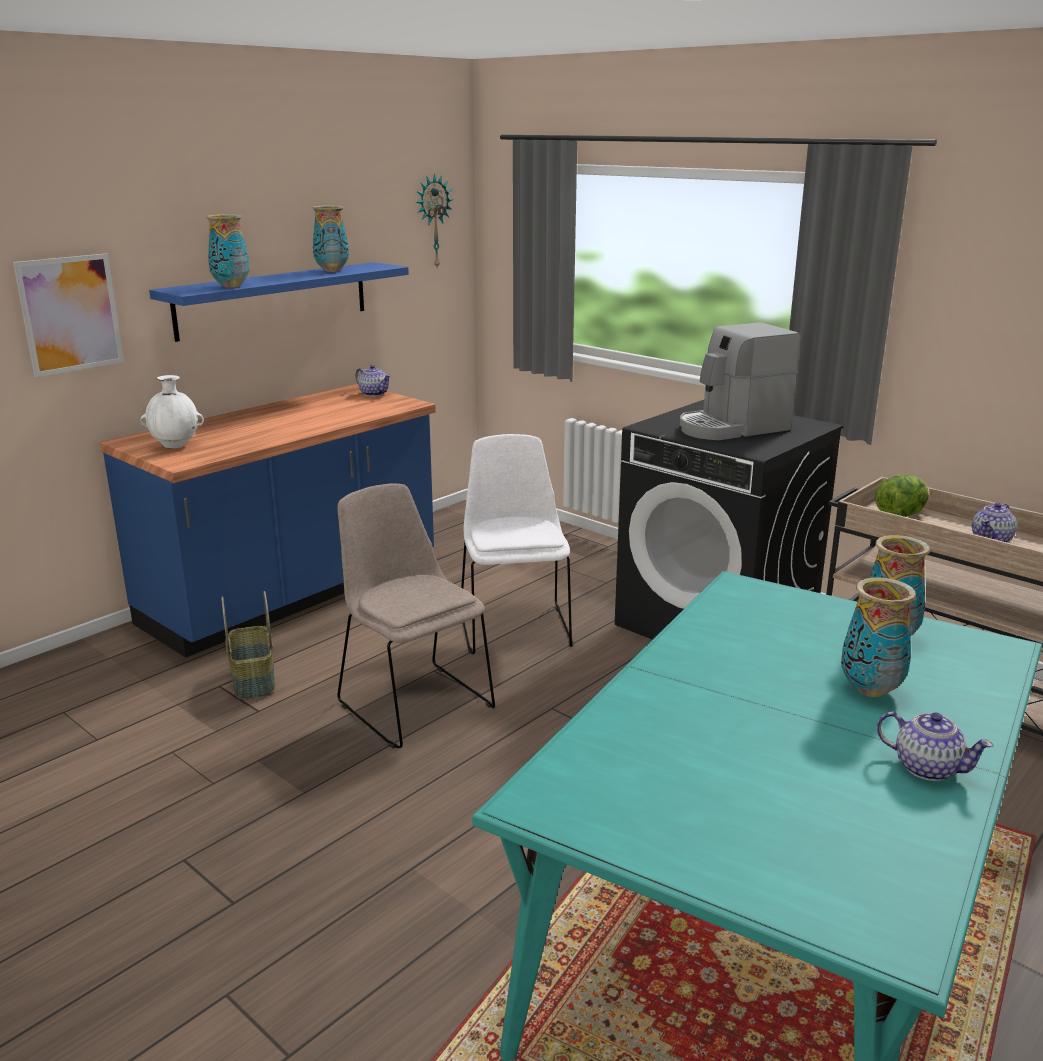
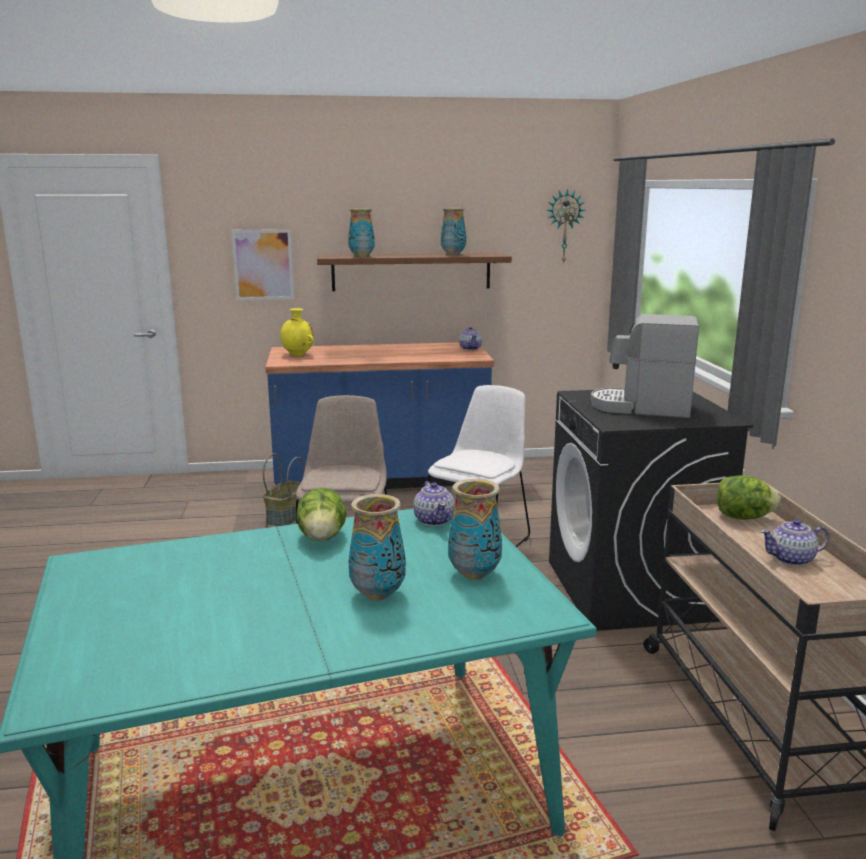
camera: 40 degrees right, 5 degrees down
white vase [141,375,204,448] -> yellow vase [280,308,314,356]
blue shelf [149,262,409,342] -> brown shelf [317,253,512,291]
teapot [877,711,993,781] -> teapot moved to [413,481,455,526]
none -> lettuce [296,488,347,541]

